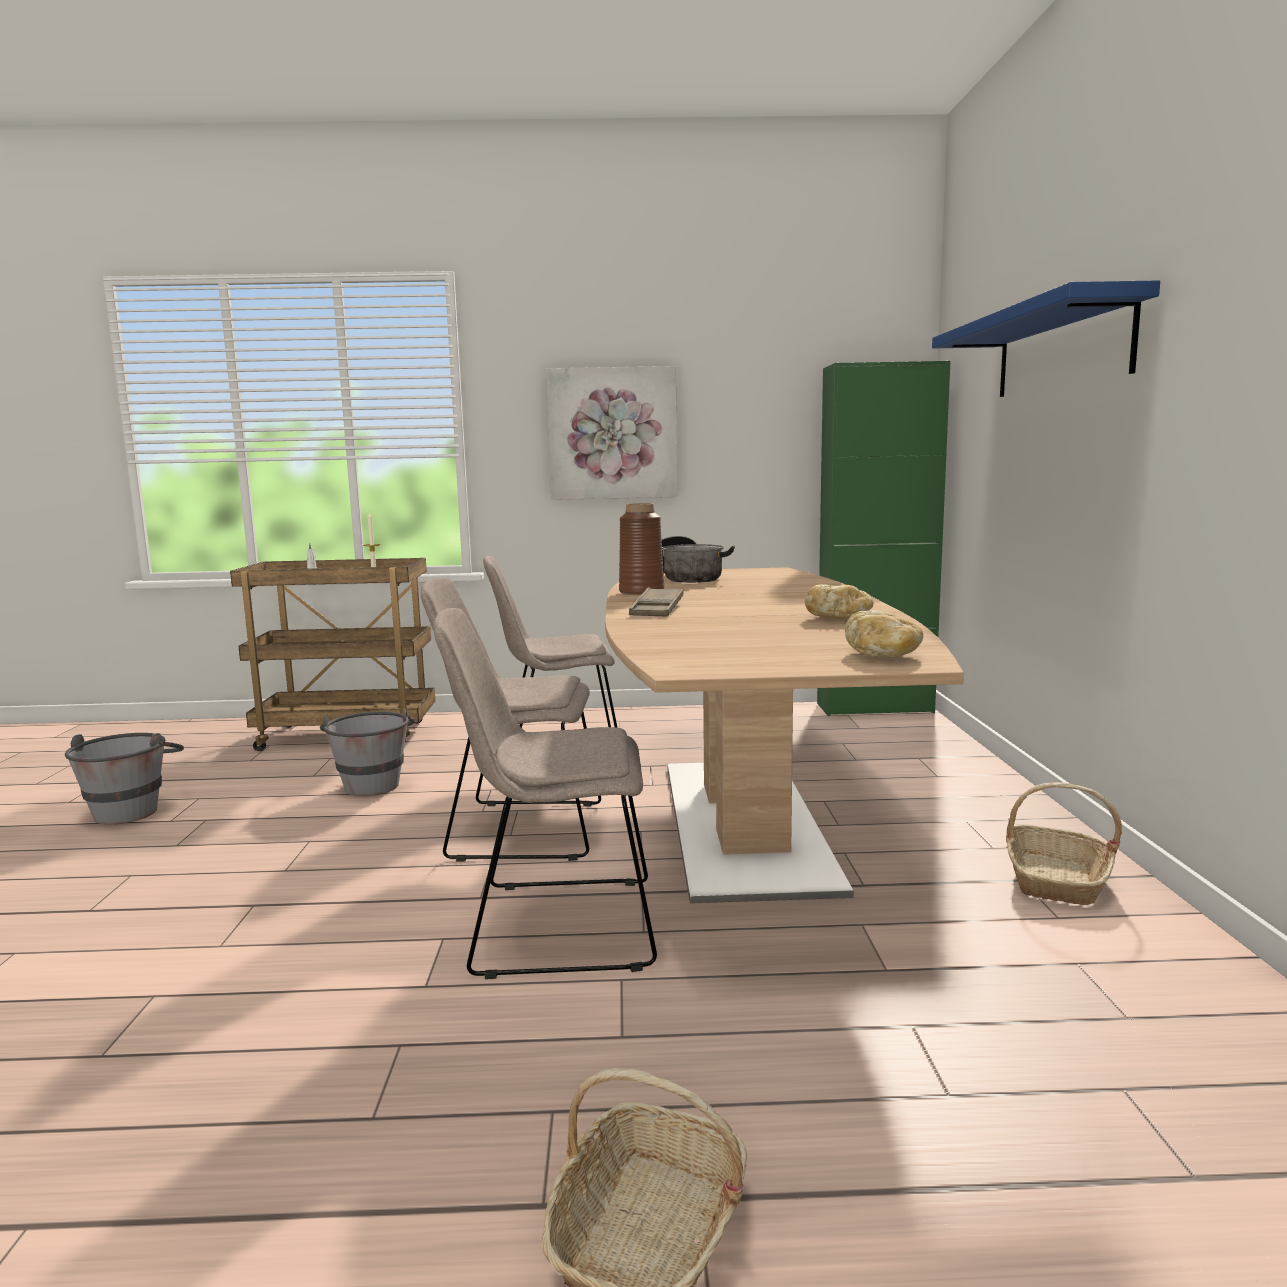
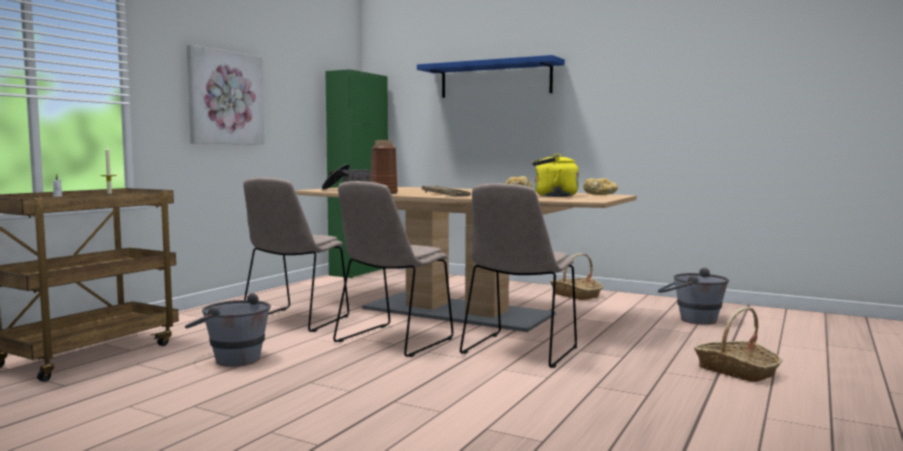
camera: 60 degrees left, 5 degrees down
grey bucket [65,733,184,825] -> grey bucket moved to [658,268,729,325]
none -> yellow kettle [532,154,579,197]

